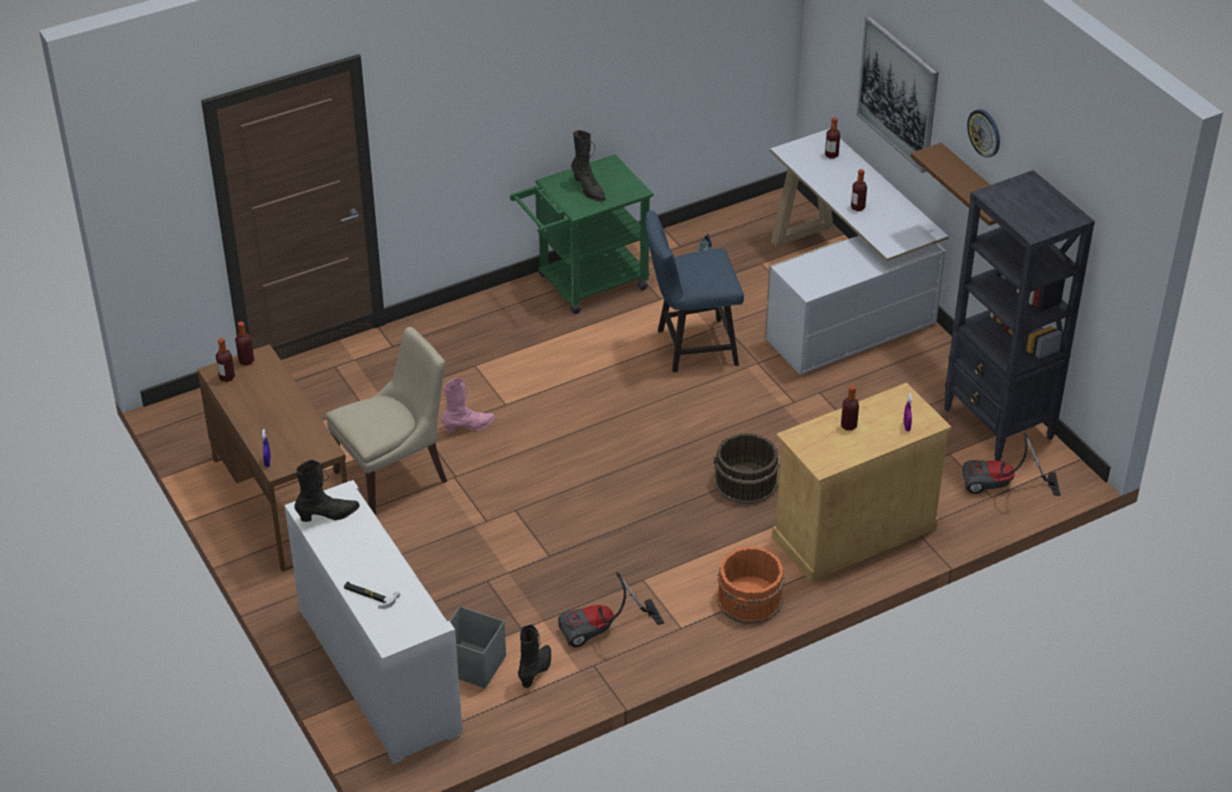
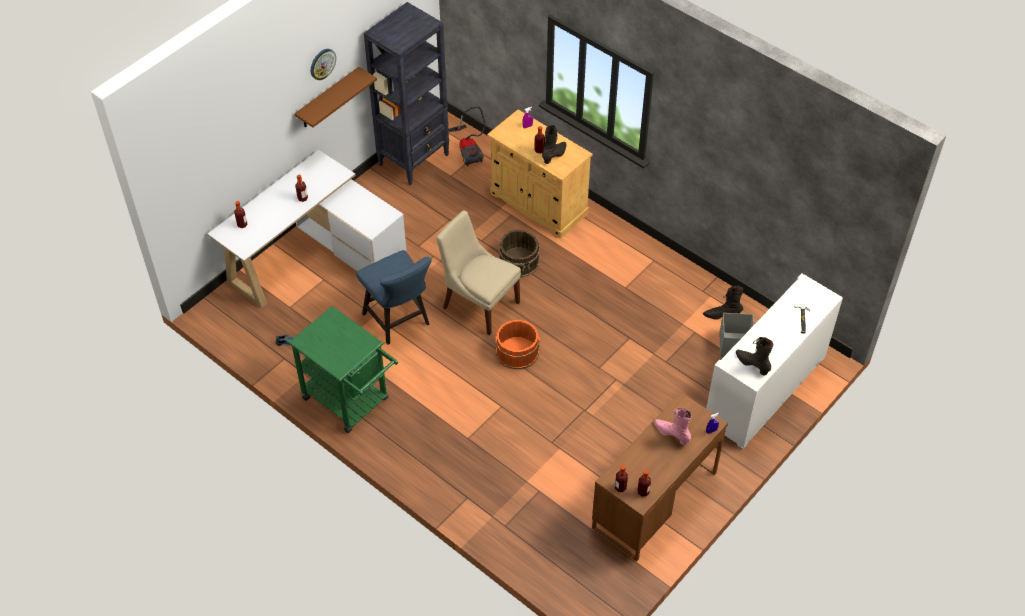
camera: 110 degrees left, 10 degrees up
beige chair [326,327,447,515] -> beige chair moved to [436,211,521,335]
pink boot [441,378,495,433] -> pink boot moved to [654,408,692,445]
vacuum cleaner [558,572,664,647] -> none
black boot [571,130,606,201] -> black boot moved to [542,125,566,164]
orange bucket [717,546,785,624] -> orange bucket moved to [496,320,540,369]
picture [857,16,939,173] -> none

